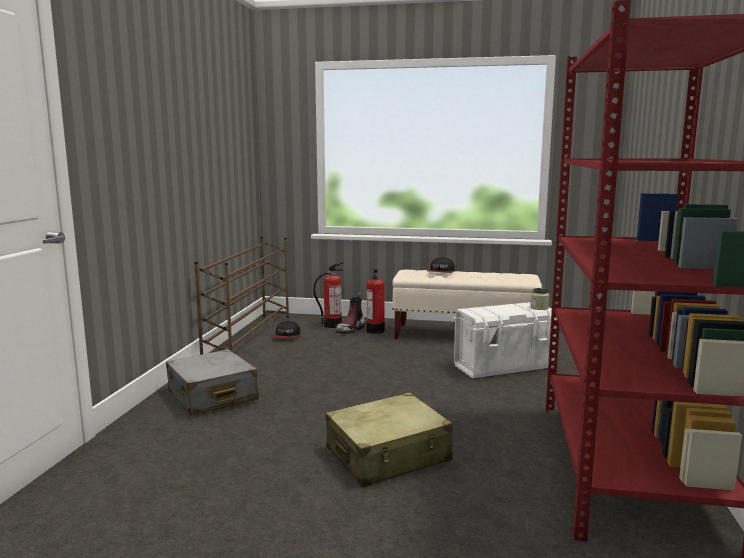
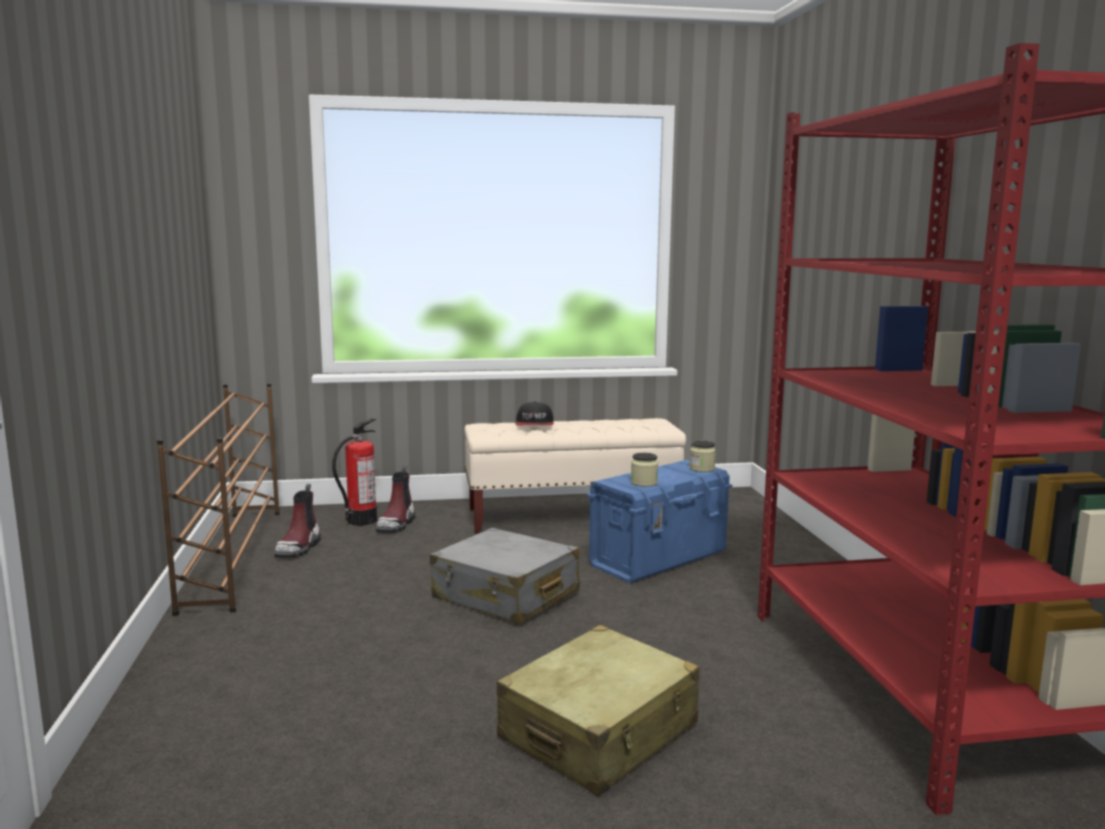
camera: 20 degrees left, 0 degrees up
grey suitcase [166,349,259,416] -> grey suitcase moved to [430,528,580,624]
cap [273,321,300,338] -> boot [274,484,321,558]
fire extinguisher [366,269,385,334] -> none
white storage box [453,302,557,378] -> blue storage box [587,460,732,583]
none -> jar [631,453,658,487]

